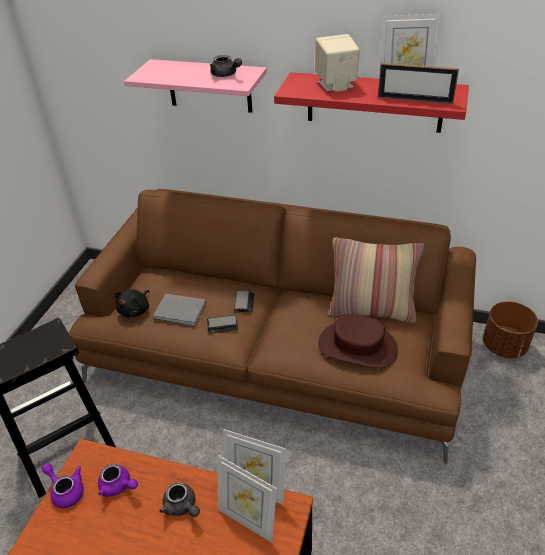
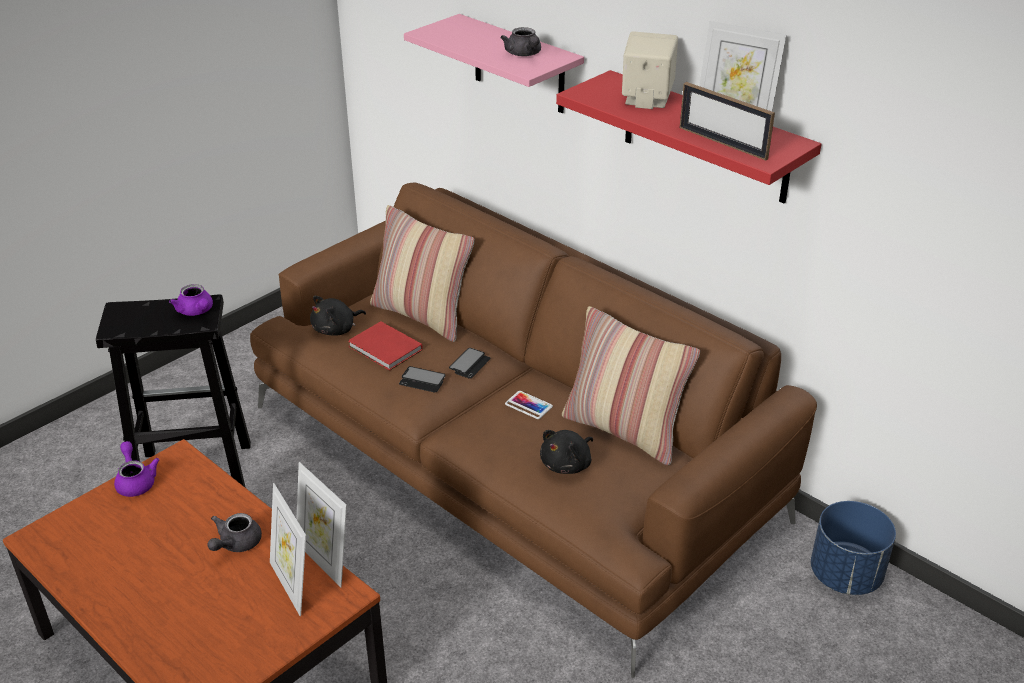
camera: 25 degrees right, 5 degrees down
purple teapot [98,464,138,497] -> purple teapot moved to [169,284,213,316]
grey book [153,294,206,326] -> red book [348,321,423,371]
grey teapot [160,482,200,517] -> grey teapot turned 45 degrees clockwise [208,513,262,552]
brown hat [318,314,398,368] -> black plush toy [540,430,593,474]
brown planter [483,301,538,358] -> blue planter [811,501,896,595]
none -> pillow [370,205,475,342]
none -> phone [505,391,553,419]

